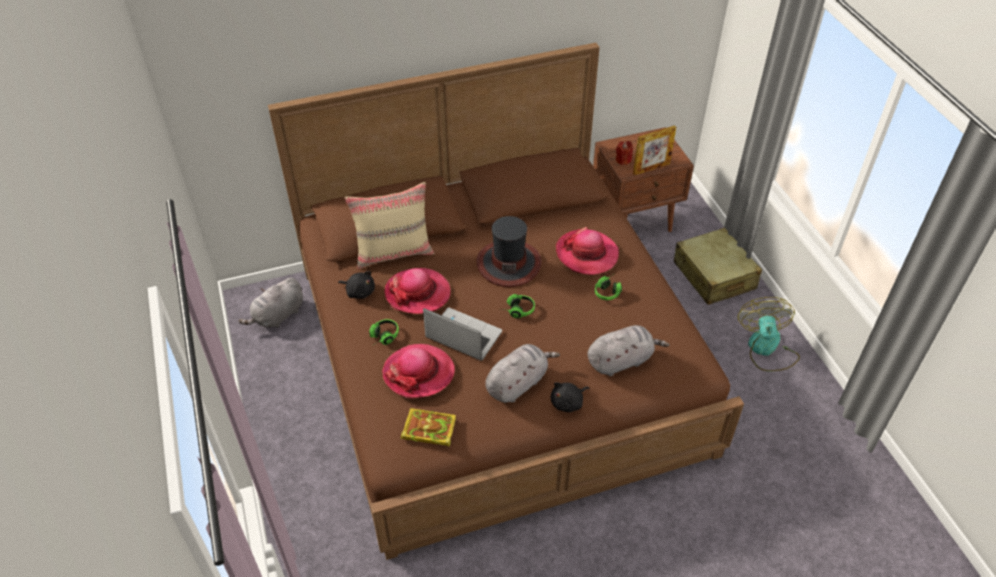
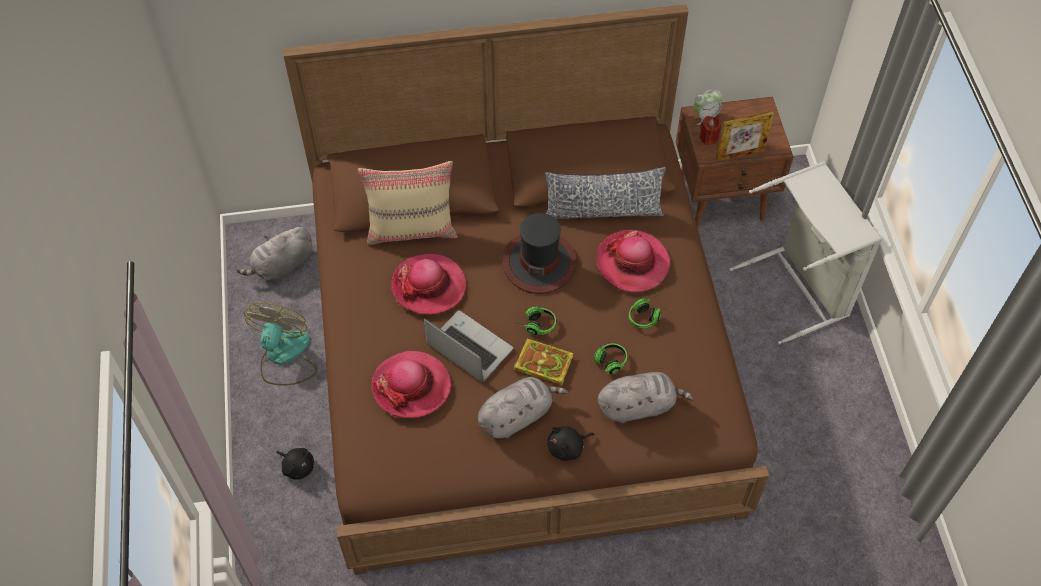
camera: 10 degrees right, 10 degrees up
black plush toy [338,271,375,299] -> black plush toy moved to [276,448,314,480]
headphones [369,319,399,345] -> headphones moved to [594,343,627,375]
book [401,408,456,447] -> book moved to [513,339,573,386]
beige suitcase [674,228,762,305] -> grey laundry basket [729,161,882,344]
fan [738,297,800,372] -> fan moved to [244,303,317,386]
none -> pillow [545,167,666,219]
none -> alarm clock [694,90,723,125]

